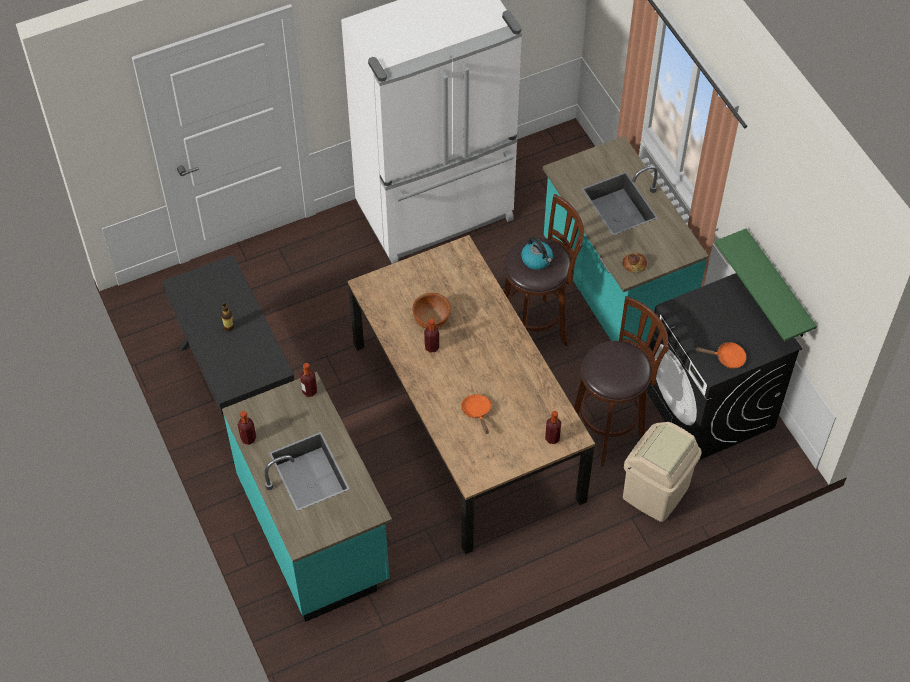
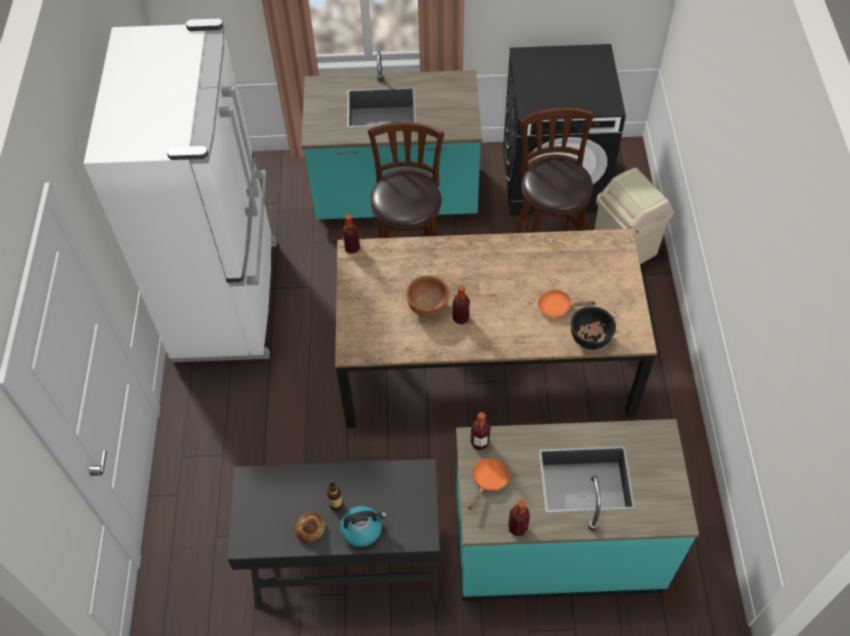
camera: 65 degrees left, 0 degrees up
kettle [521,237,553,270] -> kettle moved to [340,506,387,547]
bottle [545,411,561,444] -> bottle moved to [342,214,360,254]
bread [622,253,647,273] -> bread moved to [295,512,325,543]
orange frying pan [696,342,747,368] -> orange frying pan moved to [468,458,509,510]
green shelf [715,229,817,341] -> none
none -> black bowl [571,306,616,350]

